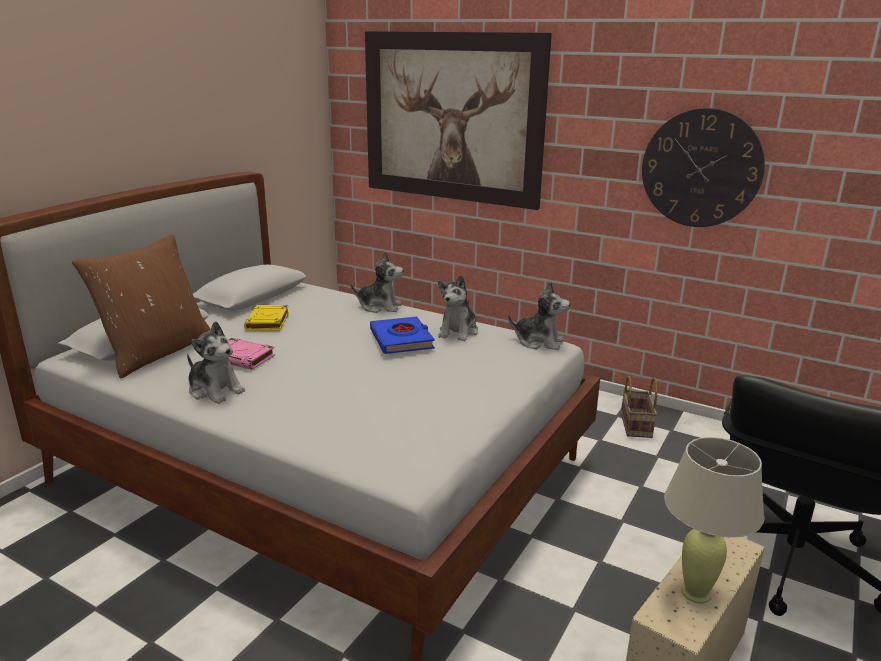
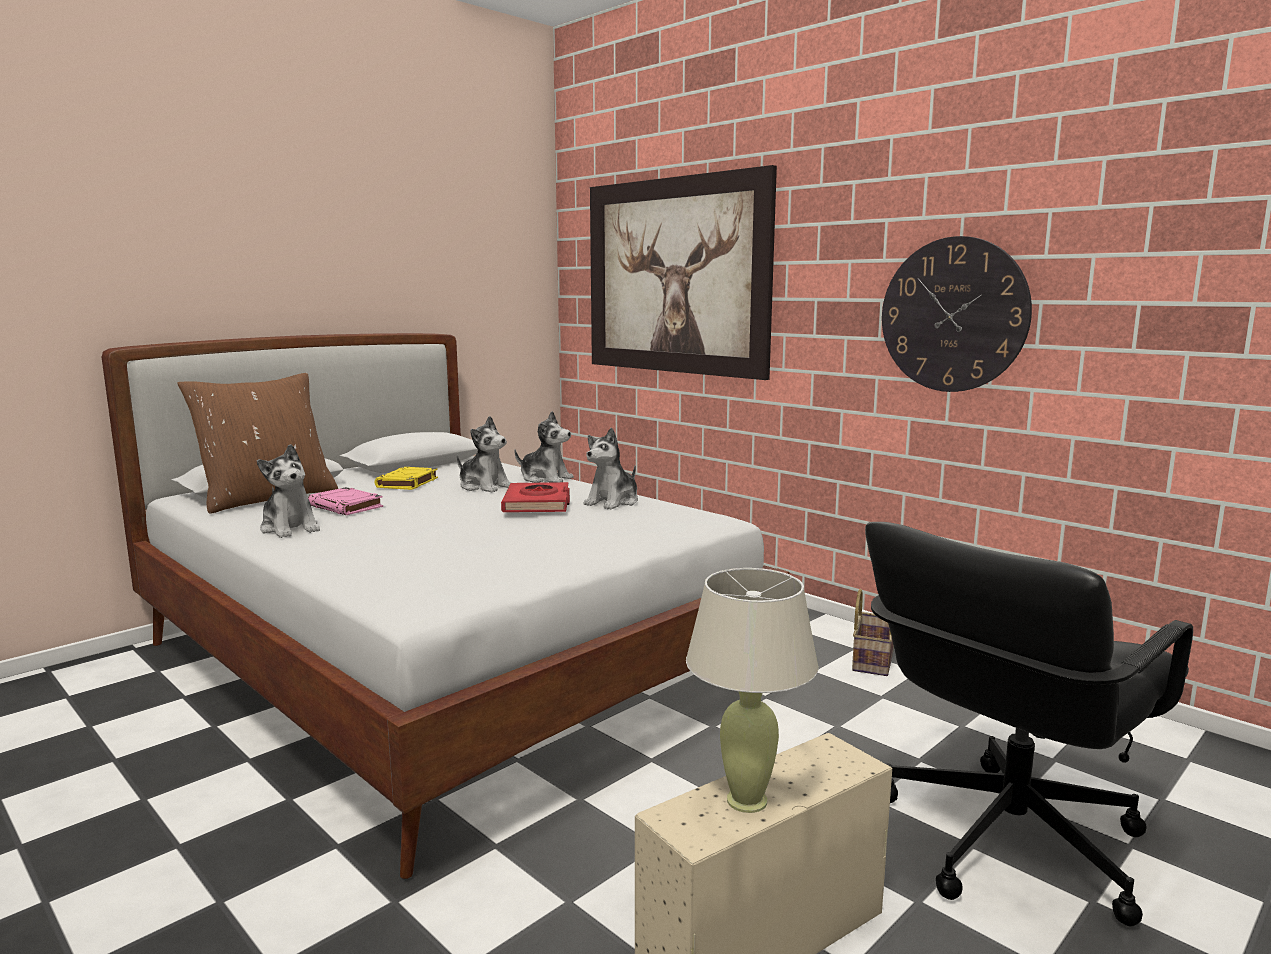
camera: 15 degrees right, 10 degrees down
blue book [370,317,435,354] -> red book [501,482,570,512]
plush toy [508,282,570,350] -> plush toy moved to [457,416,512,492]

